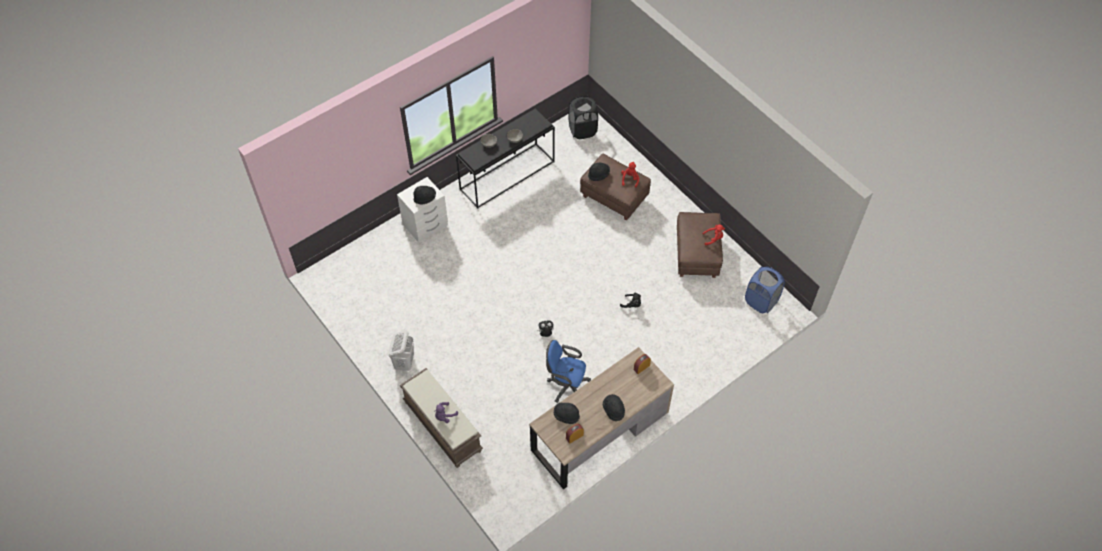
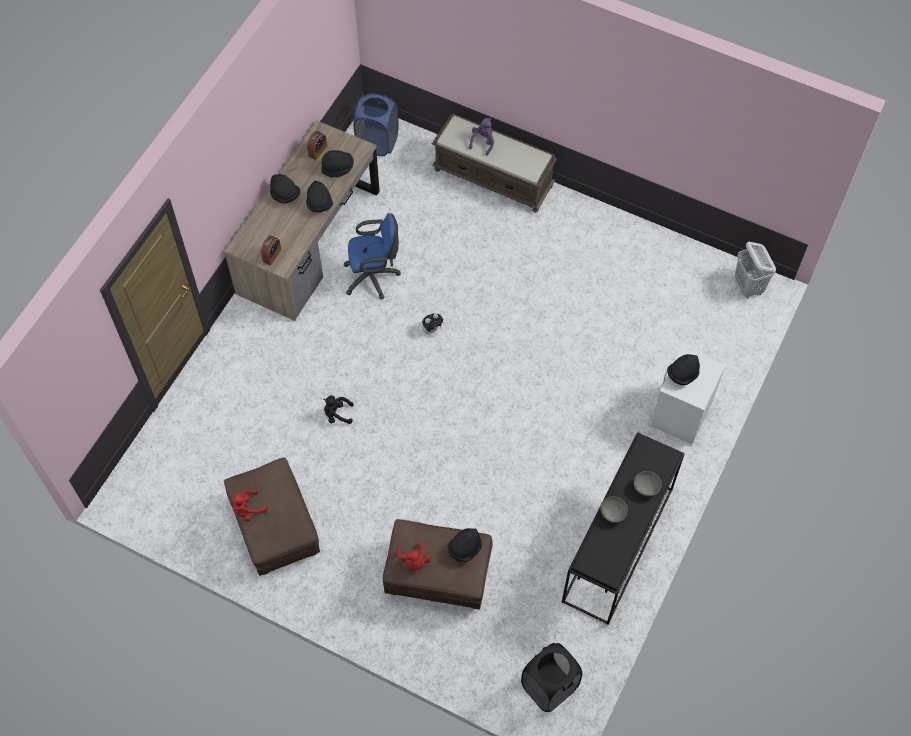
camera: 155 degrees right, 5 degrees up
white laundry basket [389,330,414,371] -> white laundry basket moved to [735,242,776,299]
blue laundry basket [745,266,785,313] -> blue laundry basket moved to [354,93,399,156]
none -> black hat [306,181,333,212]

